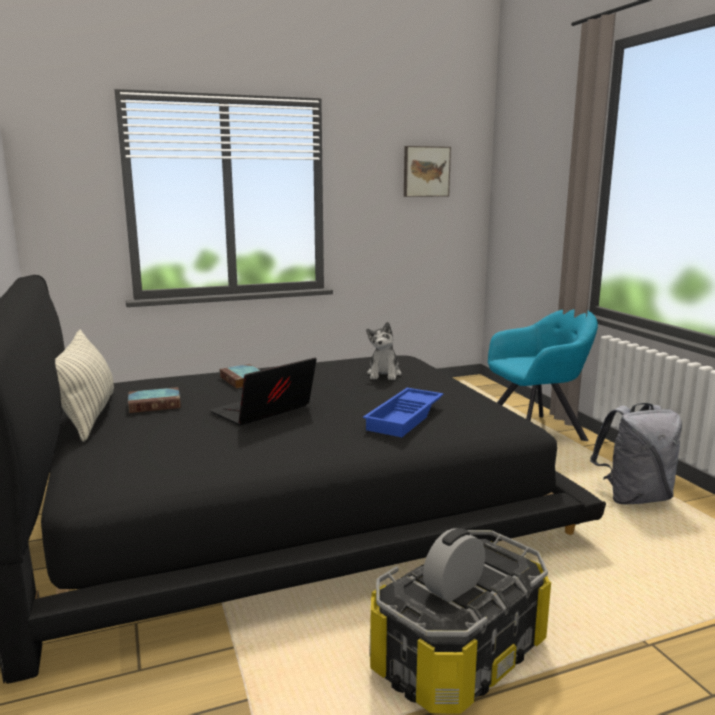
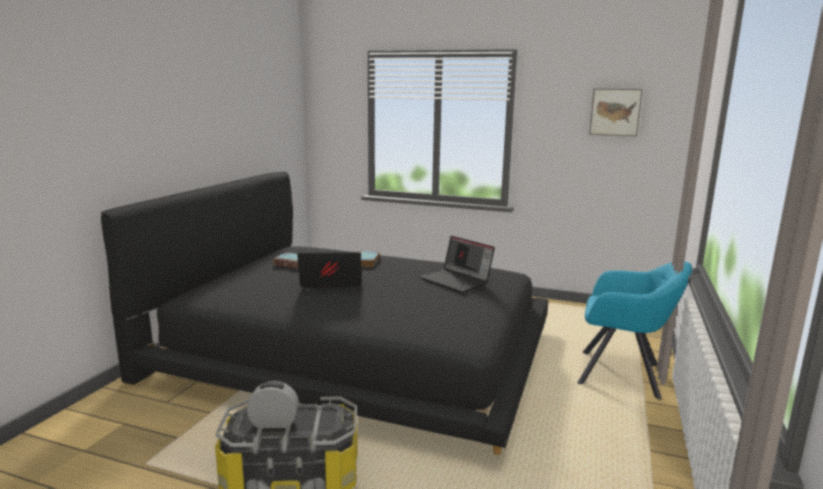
camera: 40 degrees right, 0 degrees up
pillow [55,330,114,442] -> none
blue tray [363,388,443,437] -> none
plush toy [366,322,402,380] -> laptop [420,236,495,293]
grey backpack [590,403,682,505] -> none

